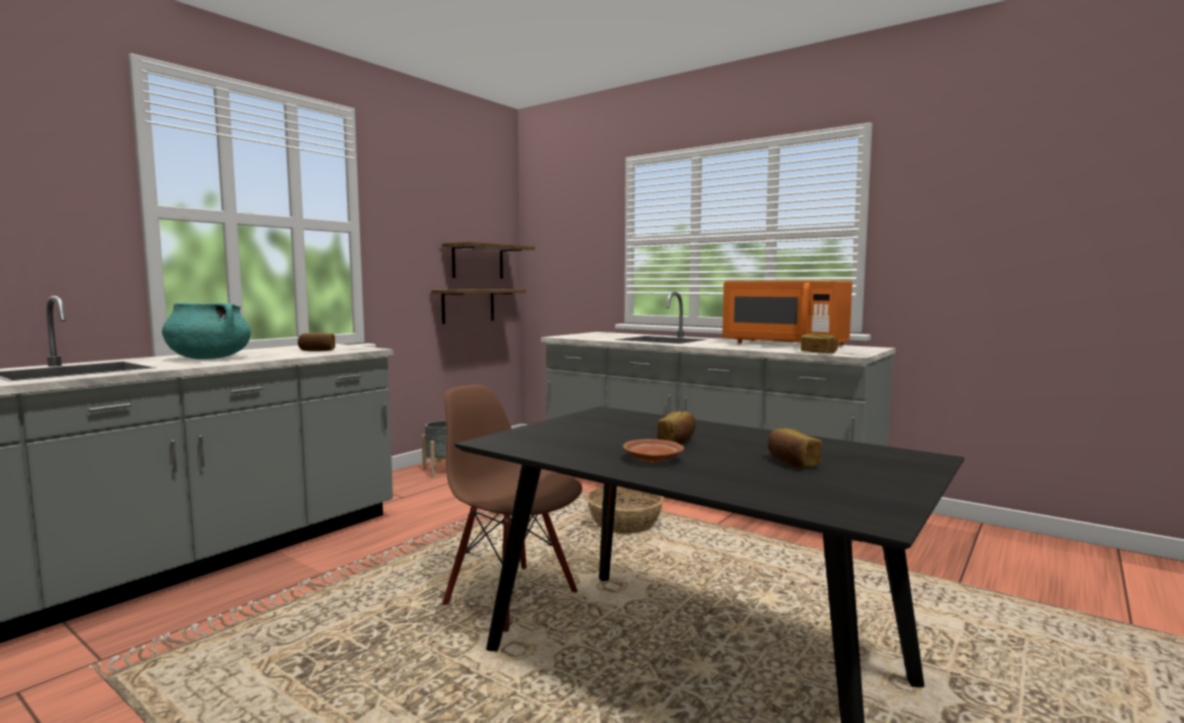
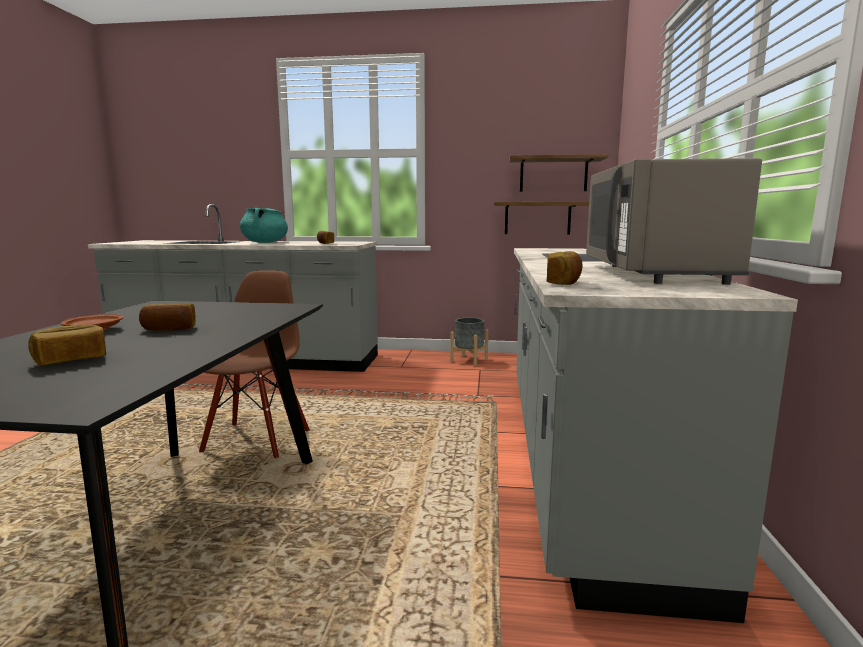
camera: 60 degrees right, 5 degrees up
basket [586,486,664,534] -> none
orange microwave [722,281,852,346] -> grey microwave [586,158,762,285]

